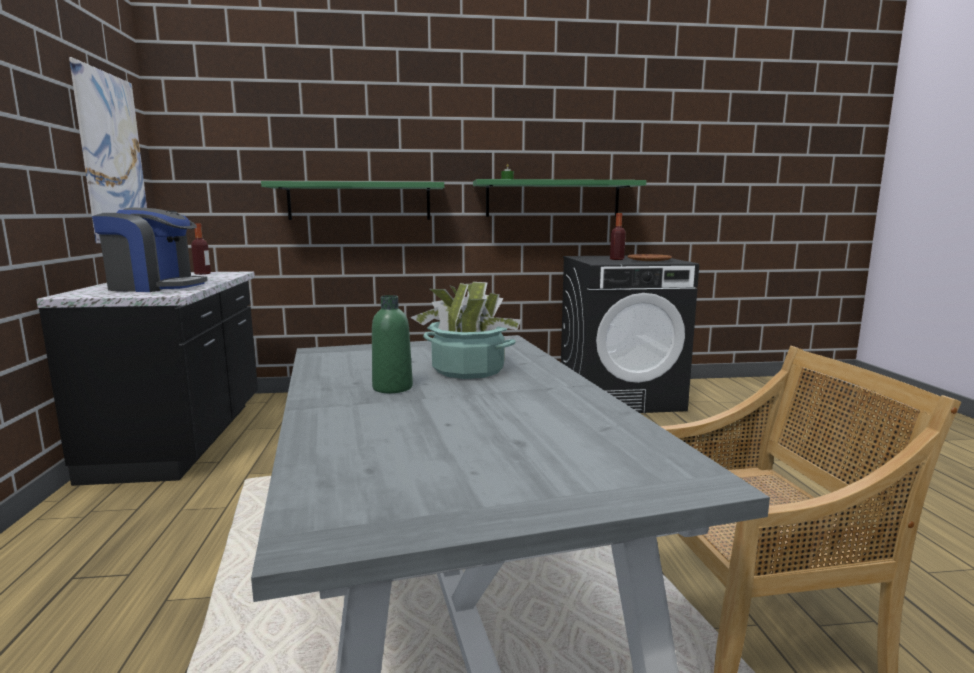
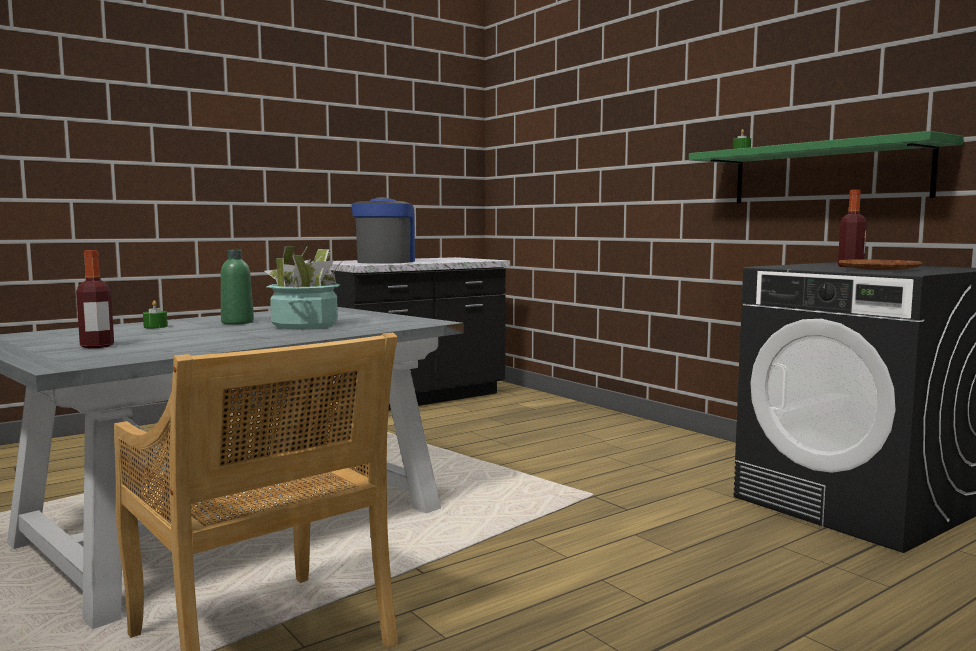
camera: 60 degrees right, 5 degrees down
picture [69,57,147,244] -> none
coffee machine [92,208,208,292] -> coffee machine turned 150 degrees counterclockwise [351,197,415,264]
bottle [191,224,211,275] -> bottle moved to [76,250,114,348]
green shelf [261,181,444,220] -> none
none -> green candle [143,300,168,328]

